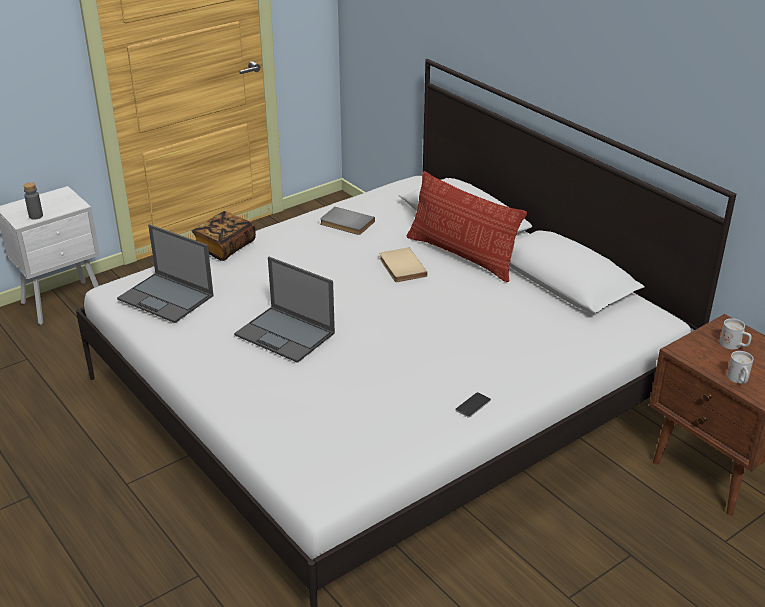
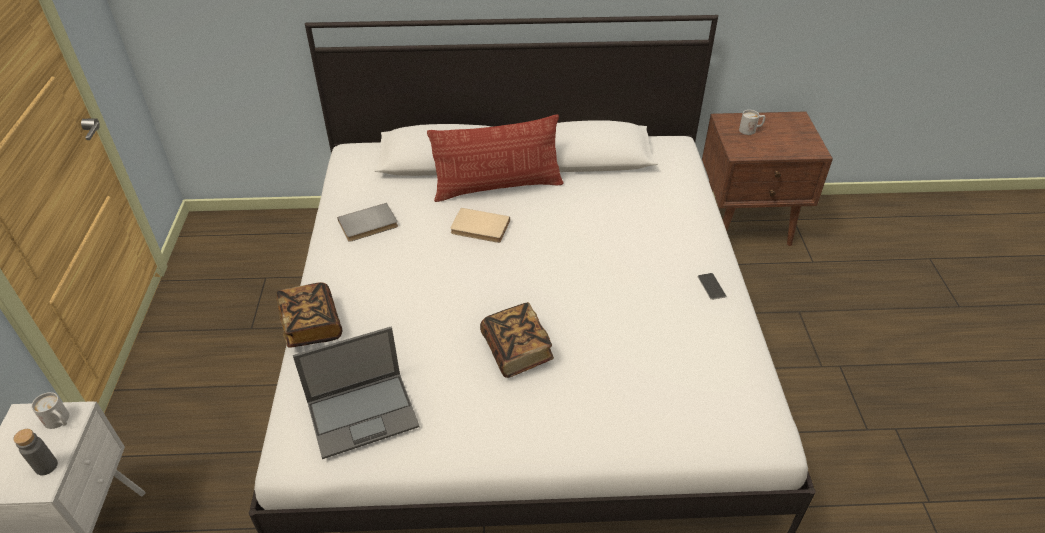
camera: 55 degrees left, 10 degrees up
laptop [234,257,335,363] -> book [480,302,554,378]
white mug [727,351,754,384] -> white mug moved to [31,392,69,429]

